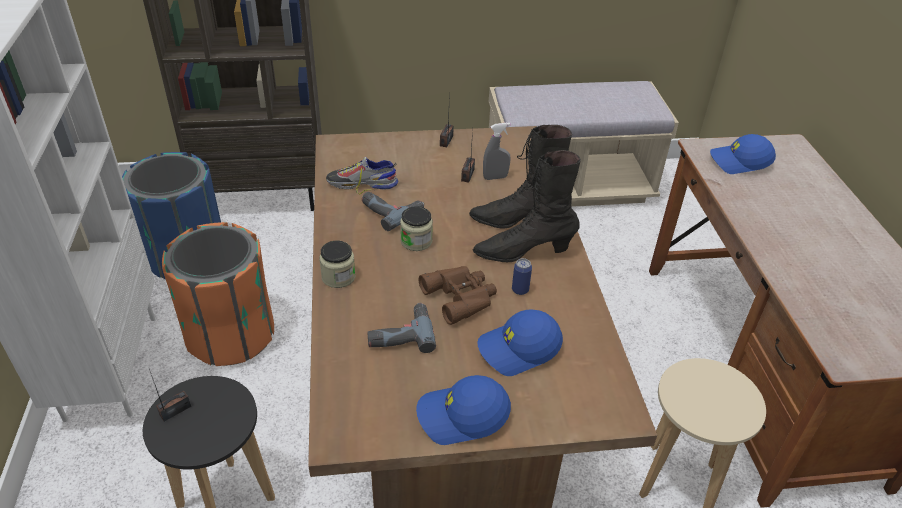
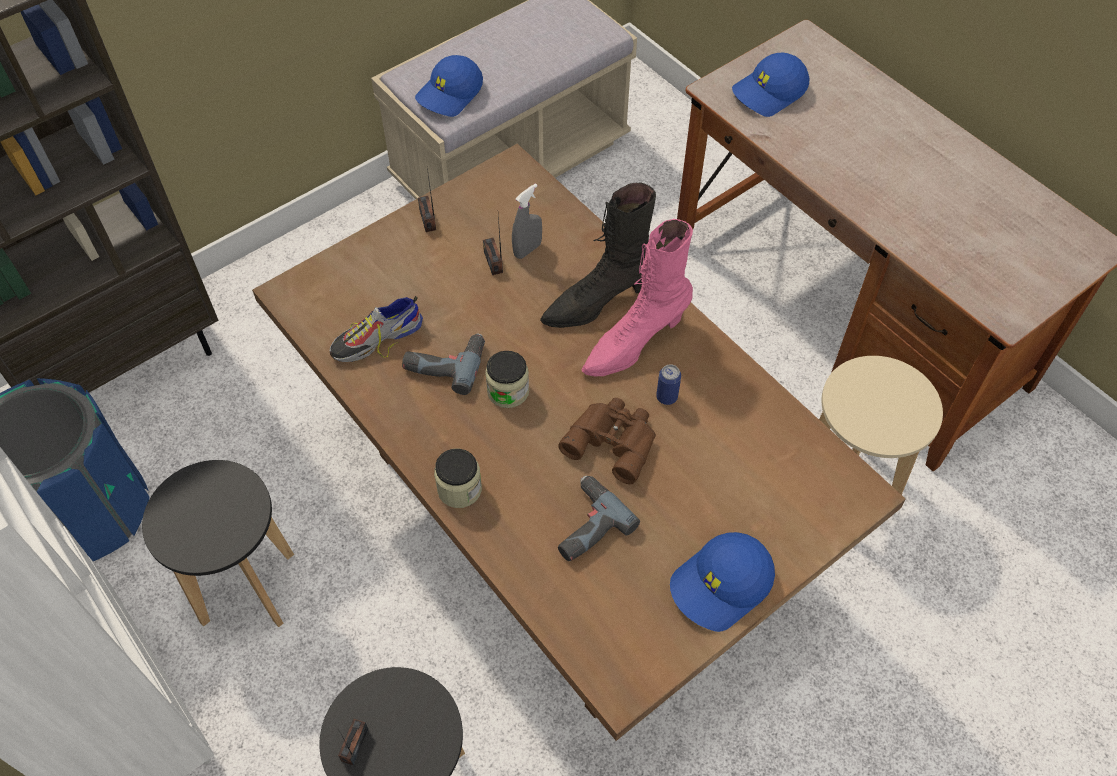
camera: 30 degrees left, 15 degrees up
orange trash can [162,222,274,366] -> black stool [142,460,294,627]
black boot [473,150,581,262] -> pink boot [582,219,693,377]
blue cap [477,309,563,376] -> blue cap moved to [415,55,483,117]

